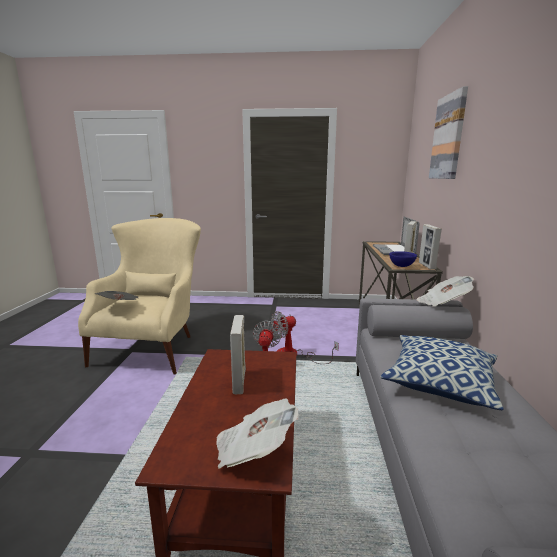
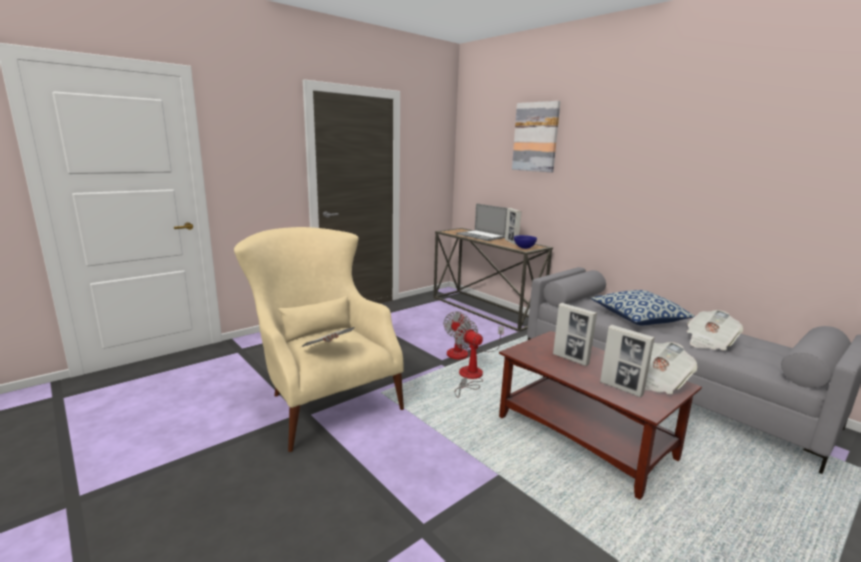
camera: 45 degrees left, 0 degrees up
newspaper [417,276,475,307] -> newspaper moved to [687,310,743,350]
picture frame [419,224,442,270] -> picture frame moved to [600,325,655,397]

